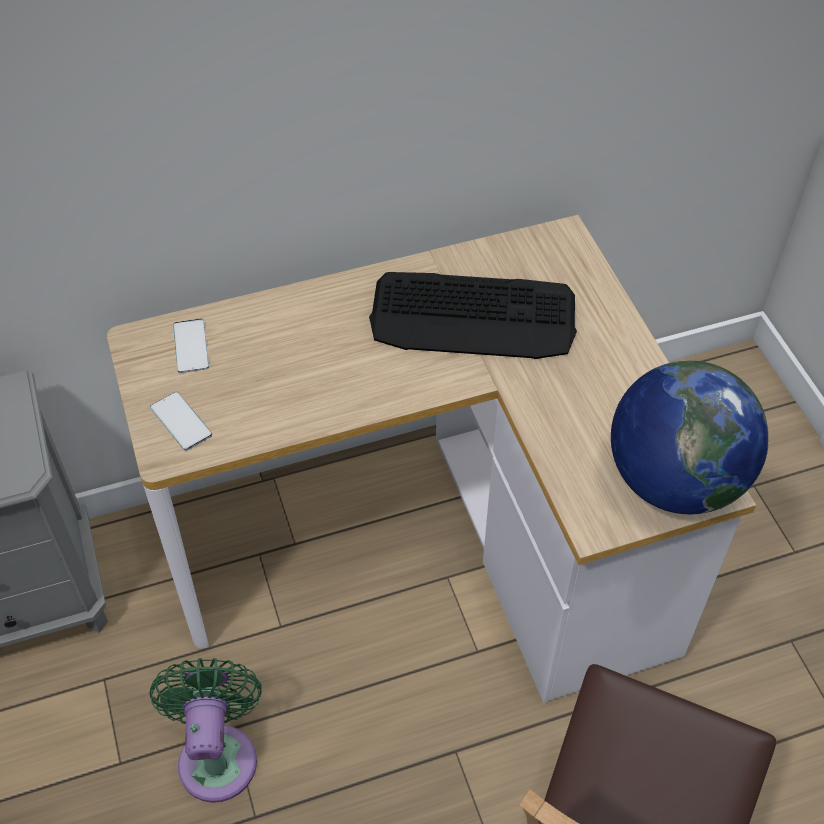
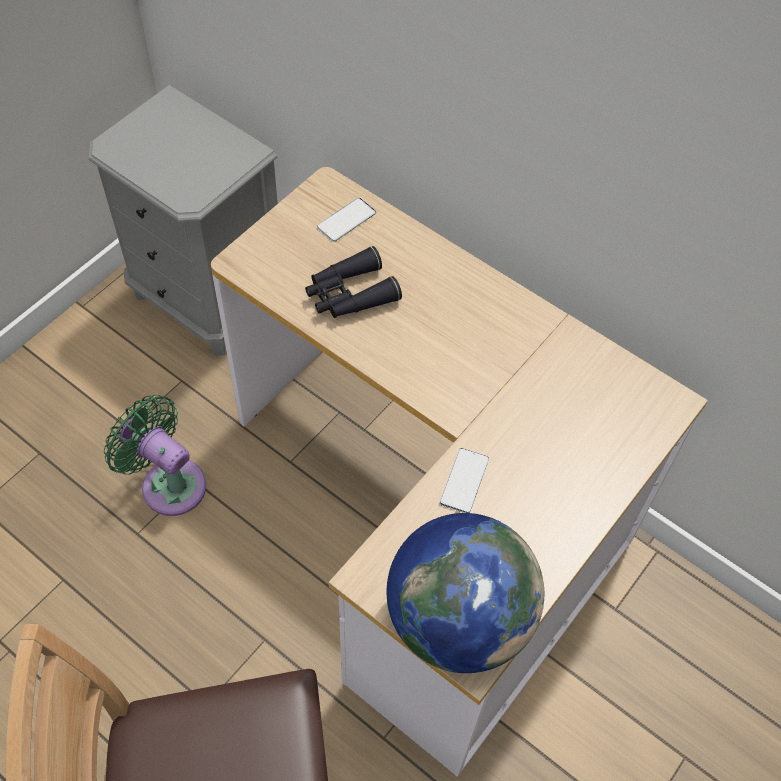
camera: 55 degrees right, 5 degrees up
phone [150,392,212,451] -> phone moved to [440,448,489,513]
green fan [150,658,262,803] -> green fan turned 105 degrees counterclockwise [104,395,206,516]
keyboard [369,272,577,359] -> none
none -> black binoculars [305,246,402,318]

